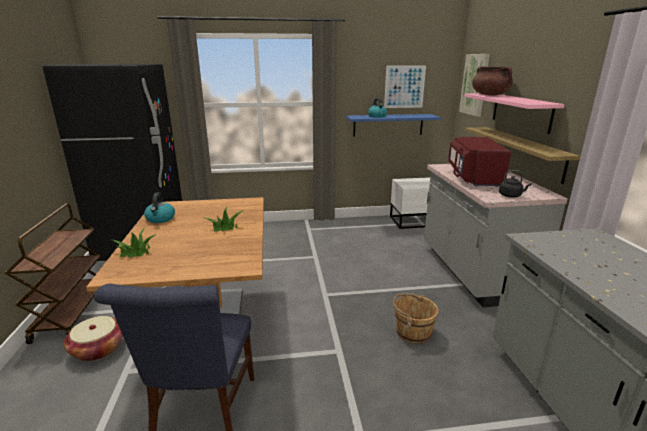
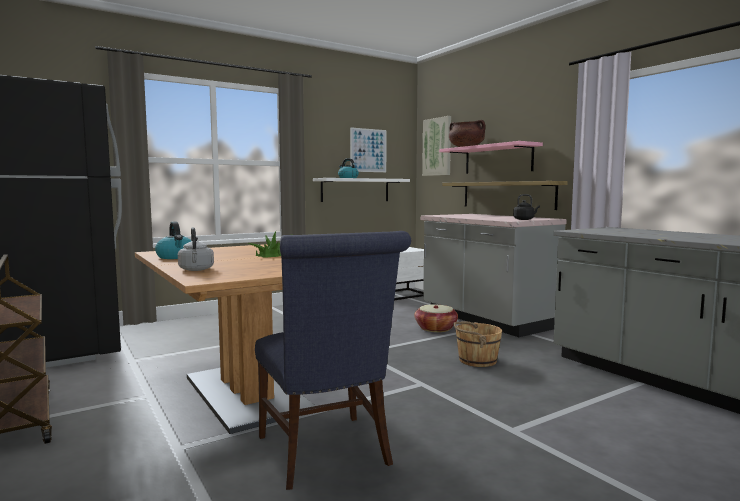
camera: 25 degrees left, 15 degrees down
basket [64,316,123,361] -> basket moved to [414,304,458,332]
potted plant [113,228,157,257] -> grey kettle [178,227,214,271]
blue shelf [346,114,441,136] -> white shelf [313,178,410,202]
red microwave [448,137,511,187] -> none

